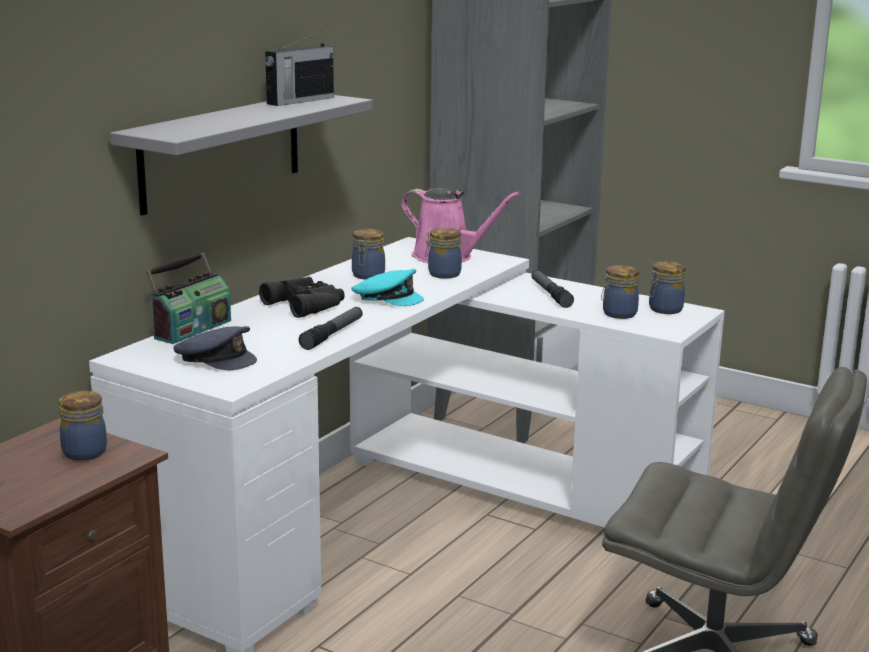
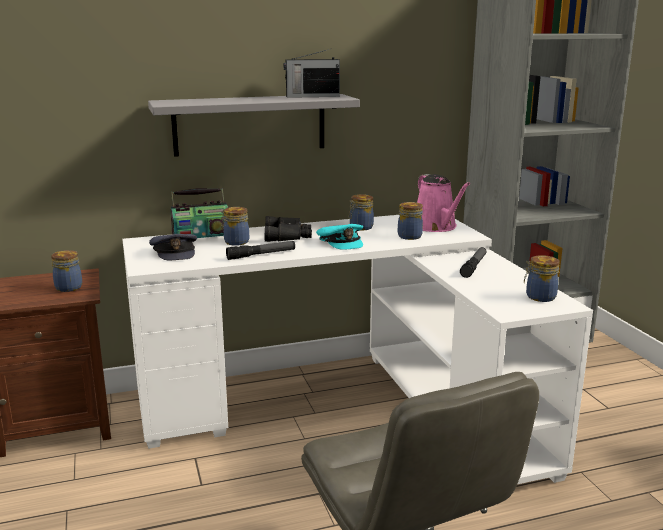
camera: 40 degrees right, 0 degrees up
jar [601,265,639,319] -> jar moved to [221,207,249,246]

